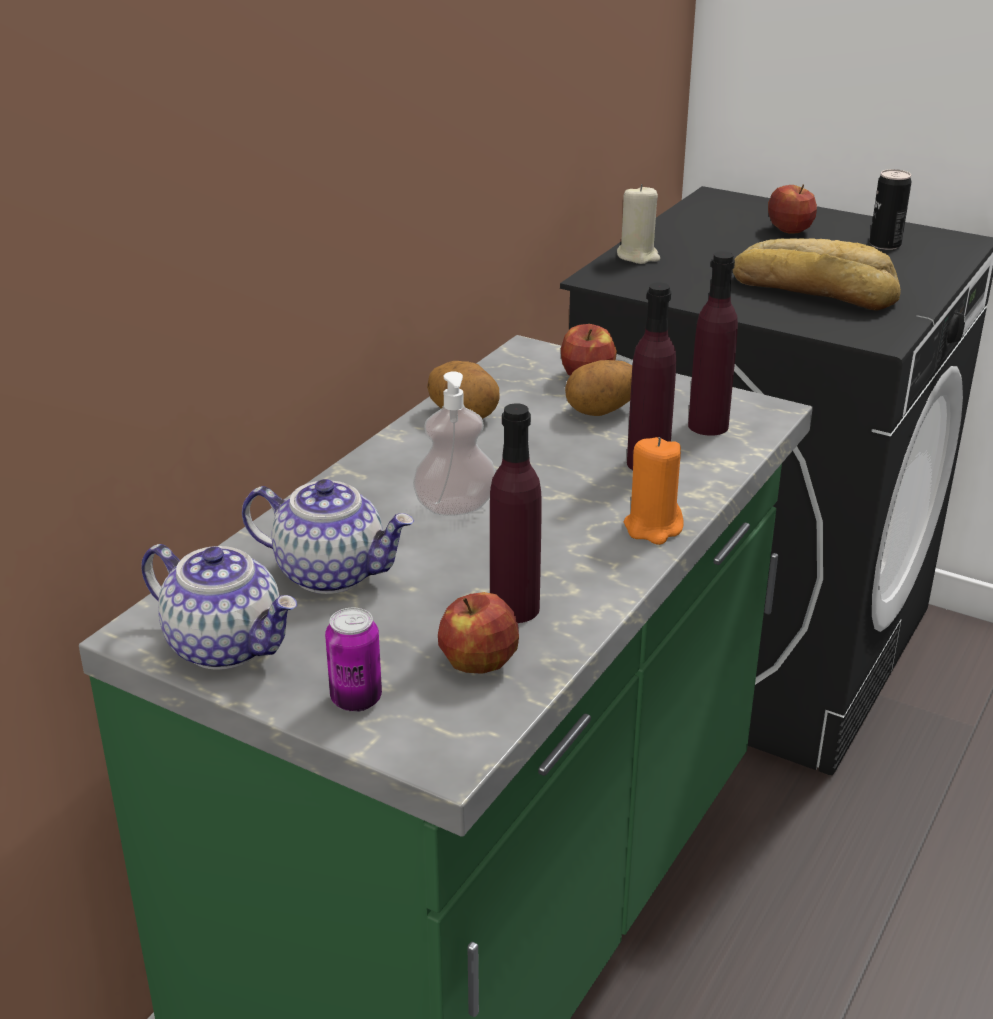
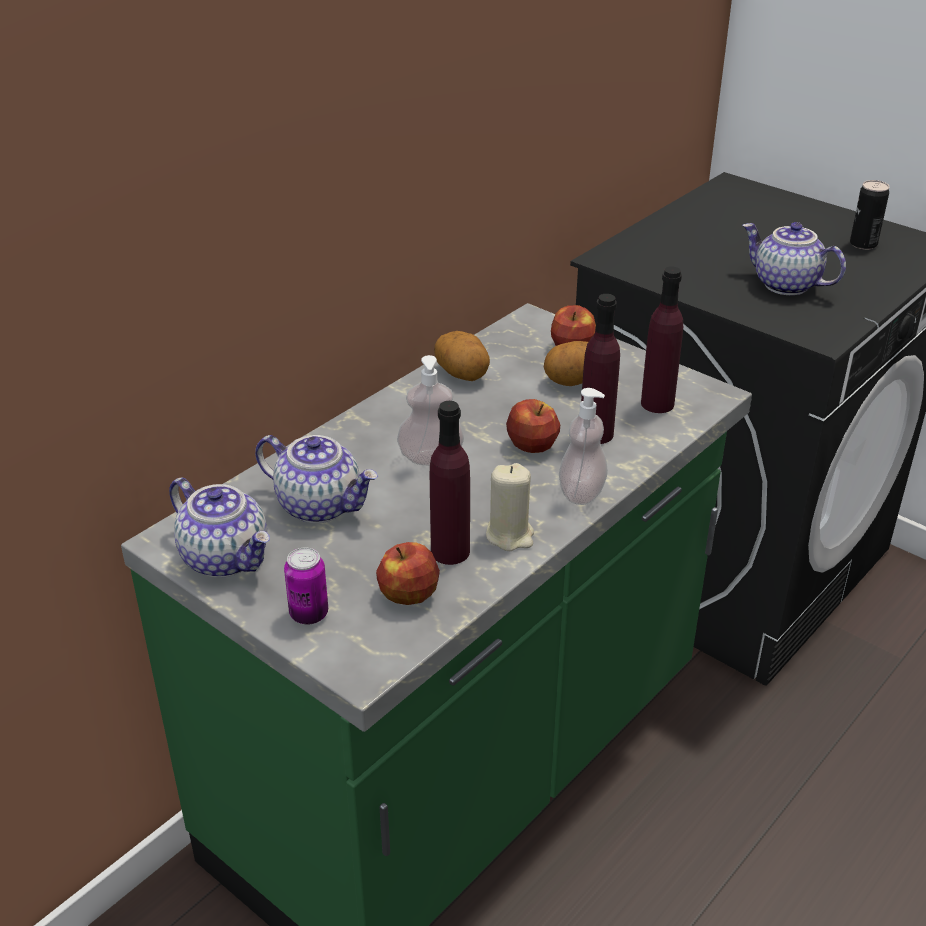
camera: 10 degrees right, 5 degrees up
beige candle [617,184,660,264] -> beige candle moved to [486,463,534,551]
orange candle [624,437,684,545] -> soap dispenser [559,388,608,505]
bread [733,238,901,310] -> teapot [742,222,846,295]
apple [768,185,817,234] -> apple moved to [506,399,560,453]

